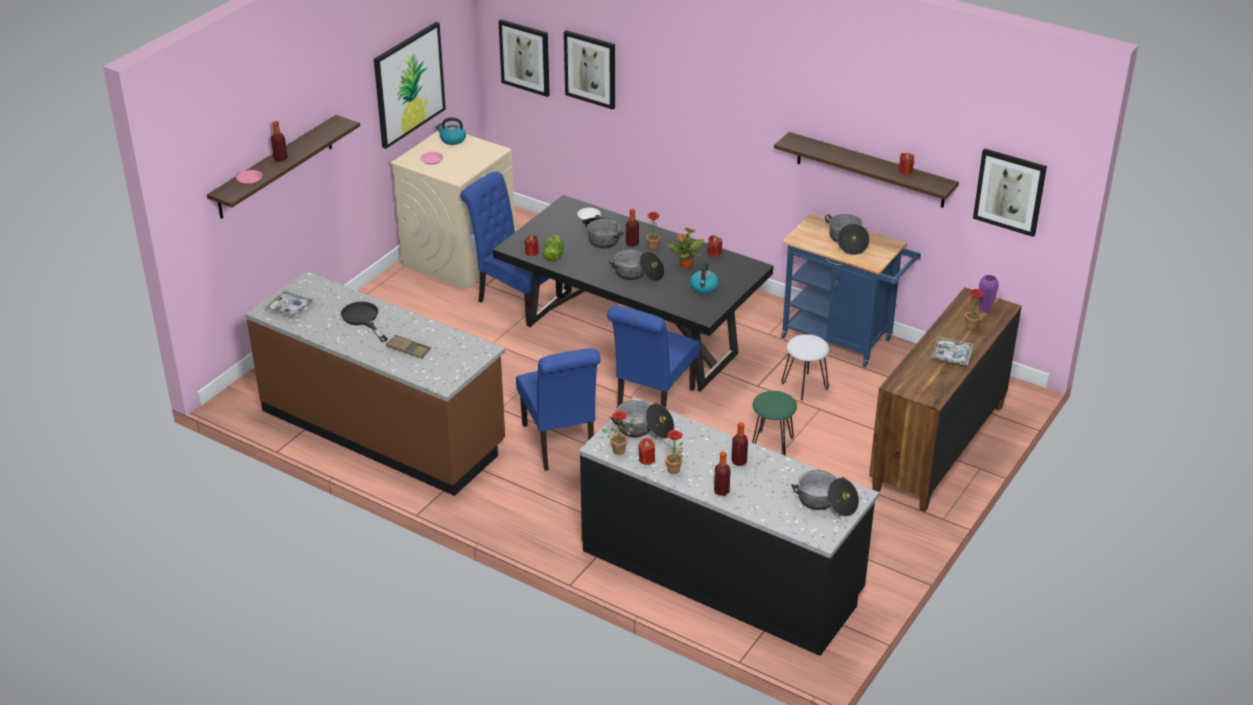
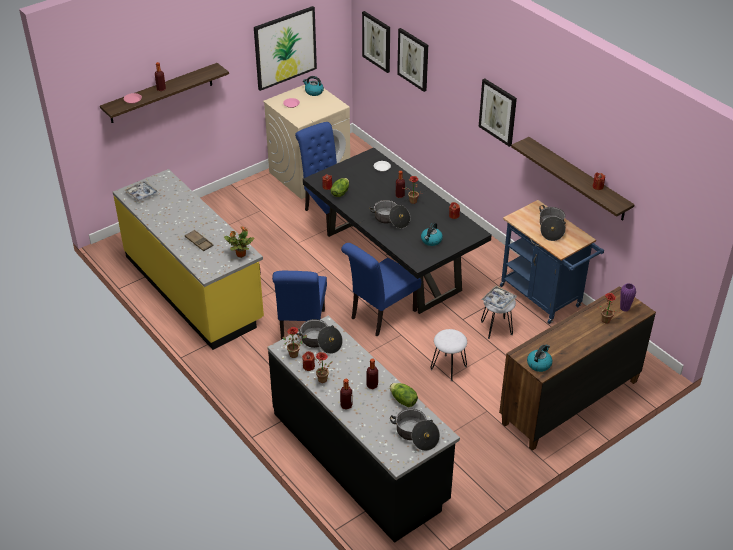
camera: 20 degrees right, 5 degrees up
brown counter [245,271,505,496] -> yellow counter [113,169,264,350]
black frying pan [341,302,388,342] -> none
cooking pot [582,215,624,248] -> none
potted plant [667,228,704,269] -> potted plant moved to [224,226,254,258]
green stool [752,391,797,456] -> white stool [430,329,467,381]
tray [931,337,974,366] -> tray moved to [481,286,517,311]
picture [973,148,1047,237] -> picture moved to [479,79,517,147]
none -> lettuce [390,383,418,407]
none -> kettle [527,345,552,372]

